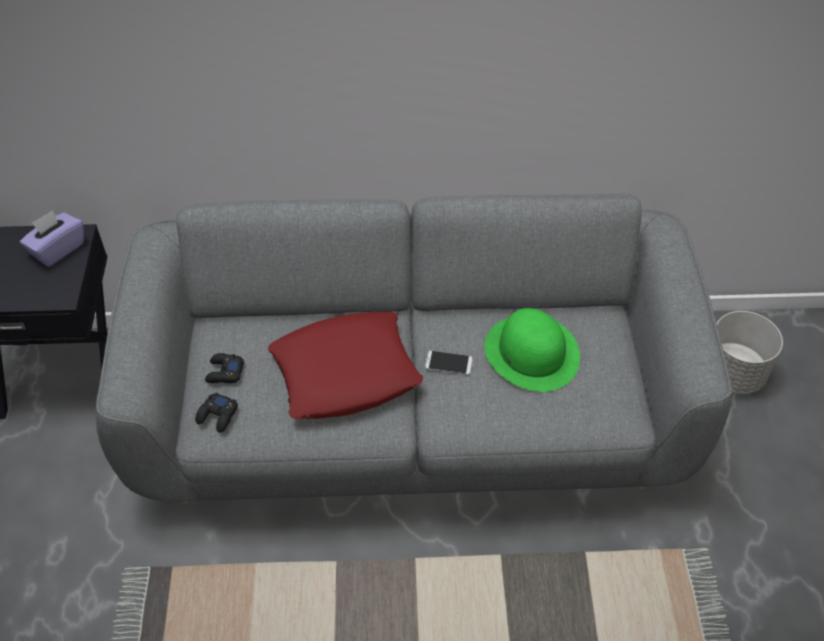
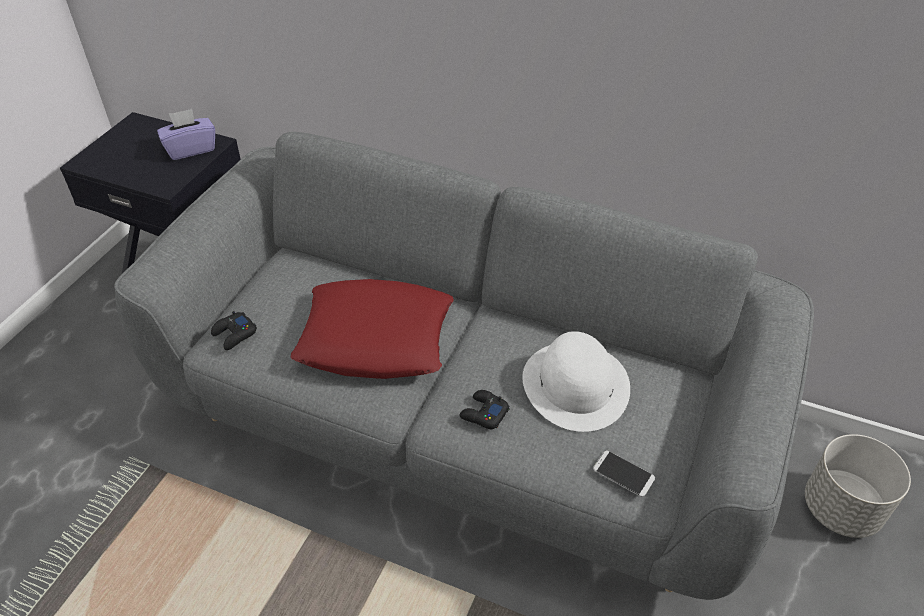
camera: 25 degrees right, 5 degrees down
black game controller [205,353,244,383] -> black game controller moved to [459,390,509,429]
phone [425,351,473,375] -> phone moved to [593,451,655,497]
green hat [484,308,580,392] -> white hat [522,331,630,432]

